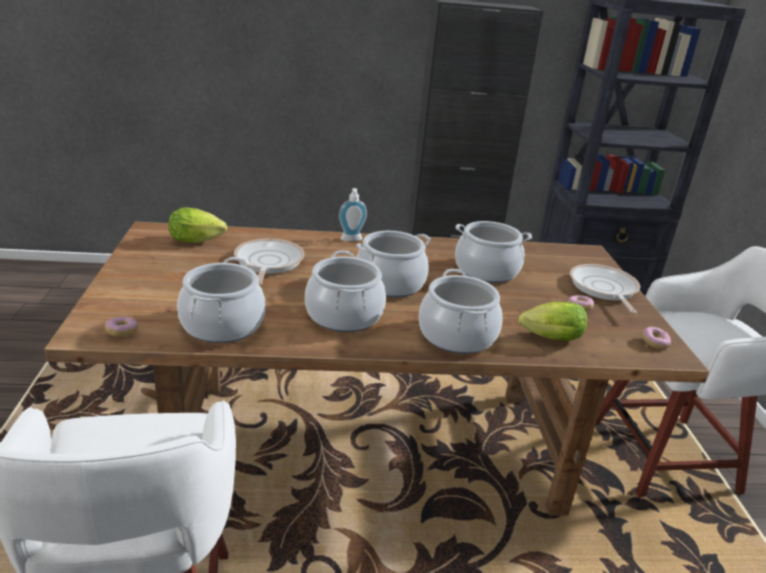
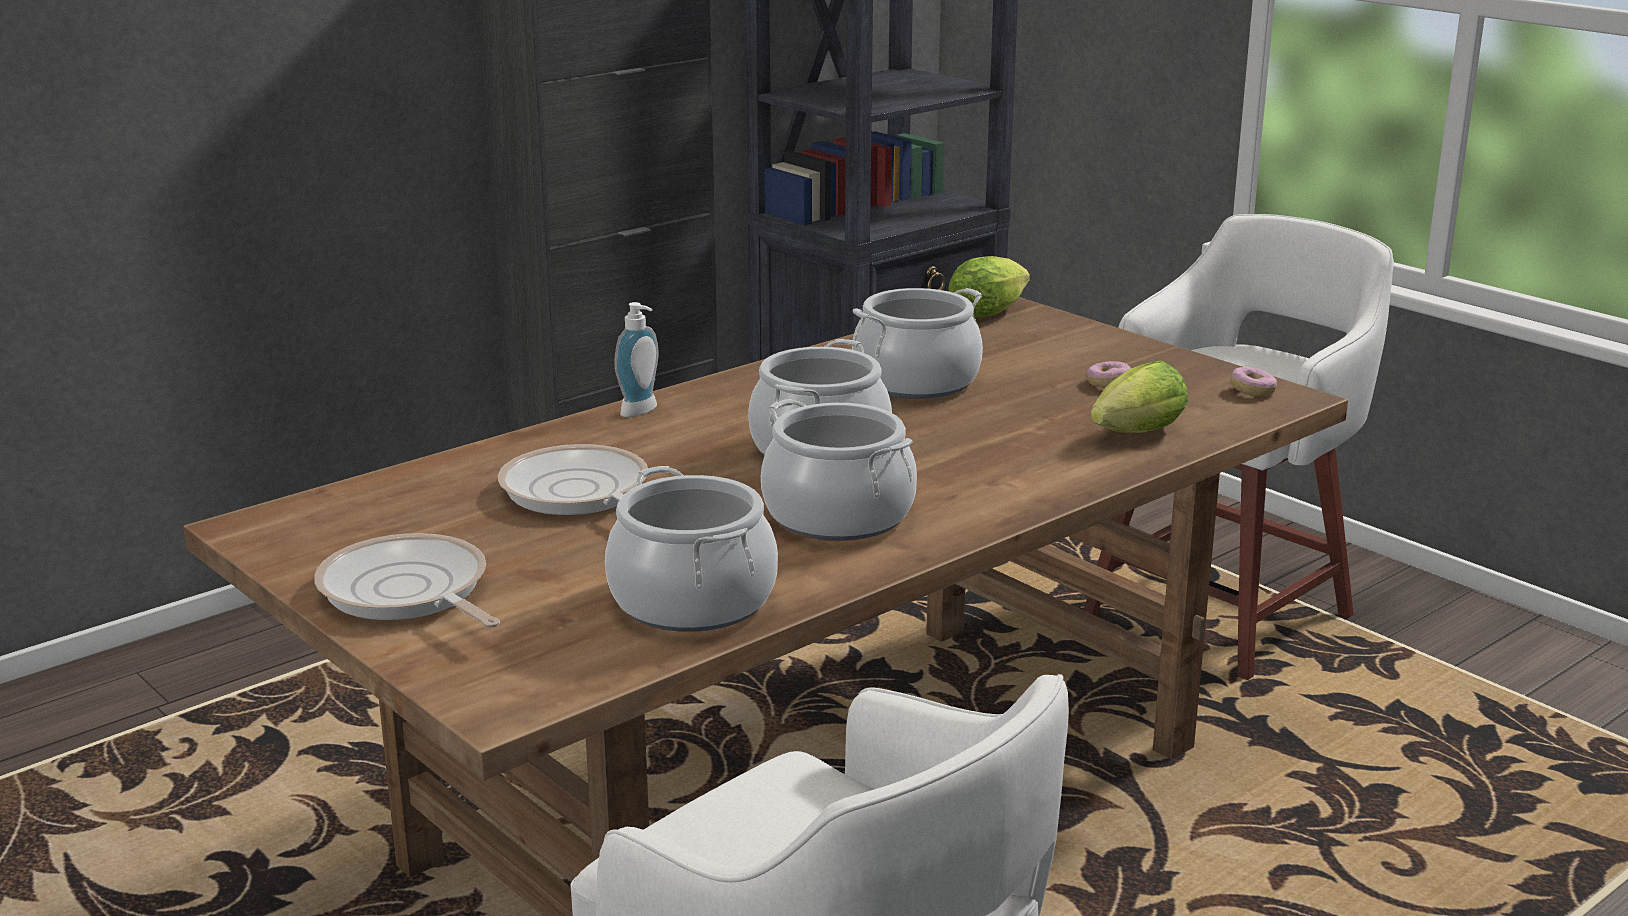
camera: 35 degrees left, 5 degrees down
donut [105,317,138,336] -> none
lettuce [168,207,227,243] -> lettuce moved to [948,256,1030,318]
cooking pot [418,269,503,354] -> none
frying pan [570,264,640,314] -> frying pan moved to [314,533,500,628]

